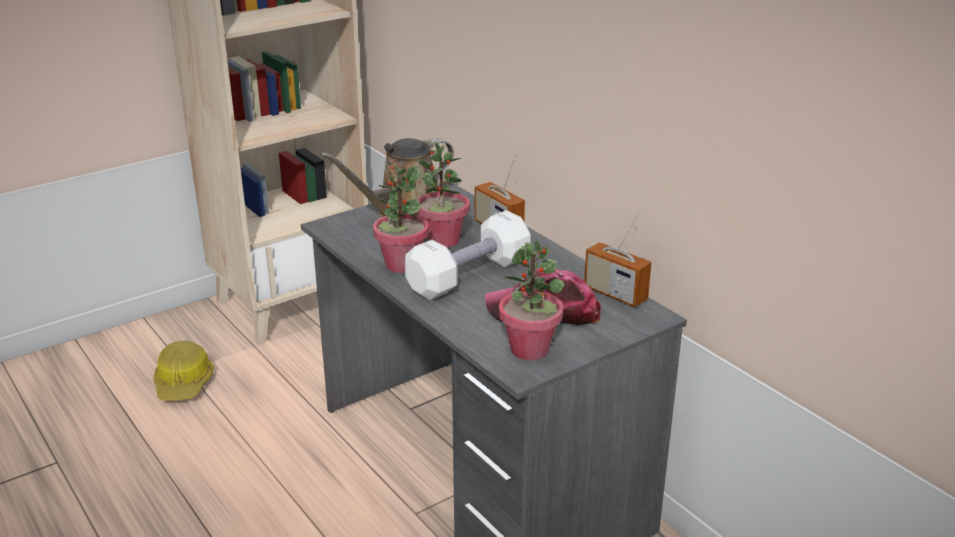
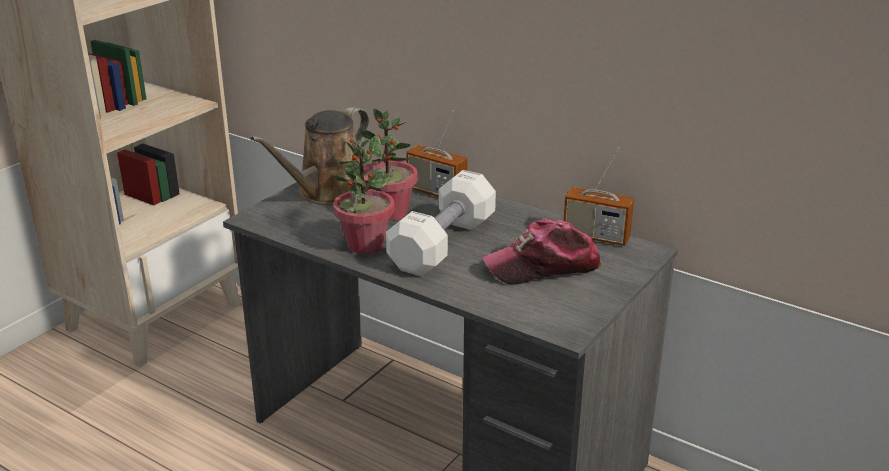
camera: 20 degrees left, 0 degrees up
hard hat [154,341,214,401] -> none
potted plant [499,240,564,360] -> none

